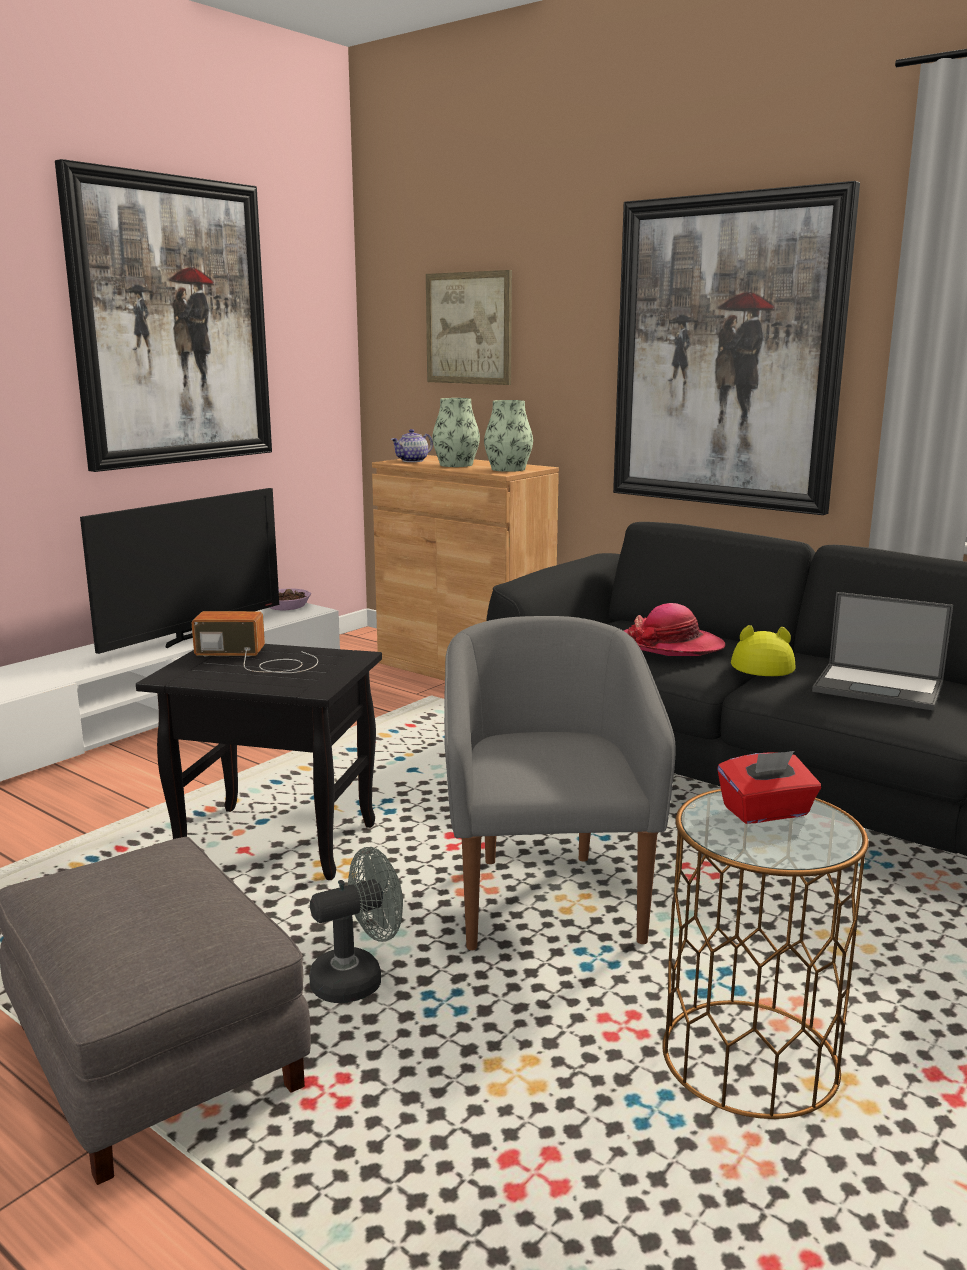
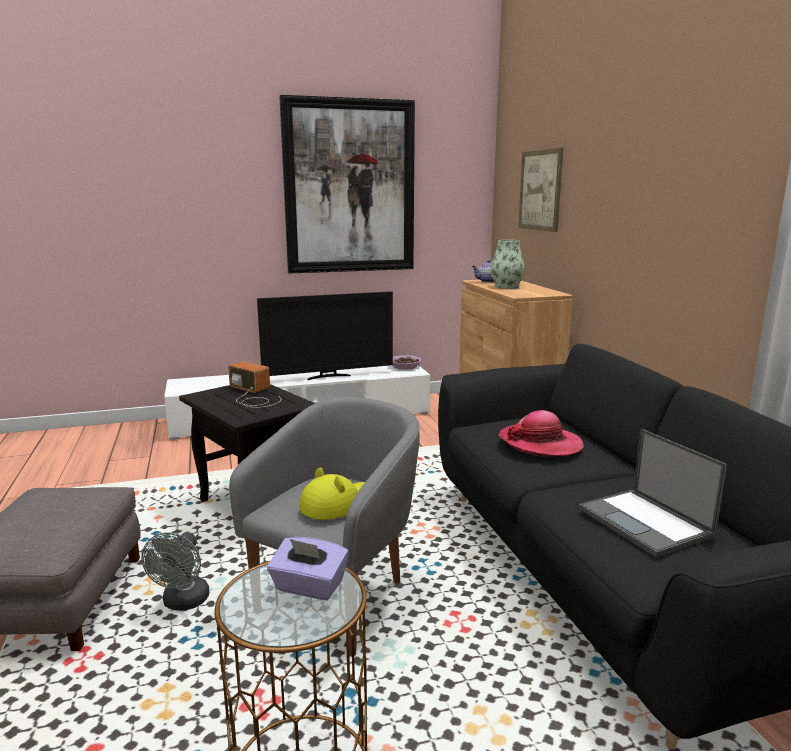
camera: 35 degrees right, 0 degrees up
grey fan [309,847,403,1003] -> grey fan turned 90 degrees clockwise [141,532,209,610]
vase [484,400,533,472] -> none
picture [613,181,860,515] -> none
red tissue box [717,751,821,824] -> purple tissue box [267,537,349,600]
yellow hat [731,625,796,676] -> yellow hat moved to [299,467,365,520]

